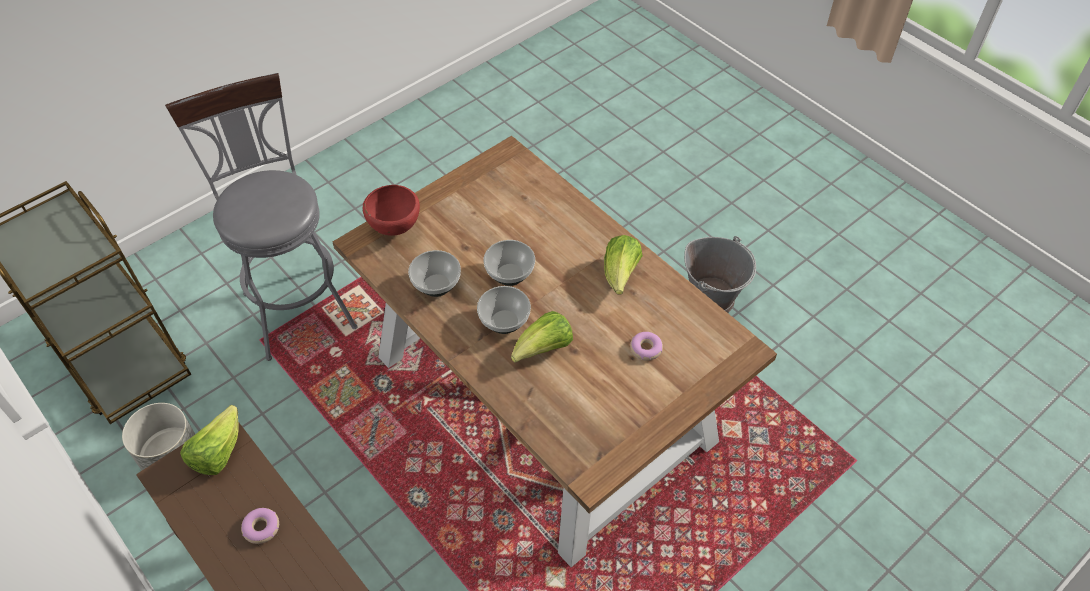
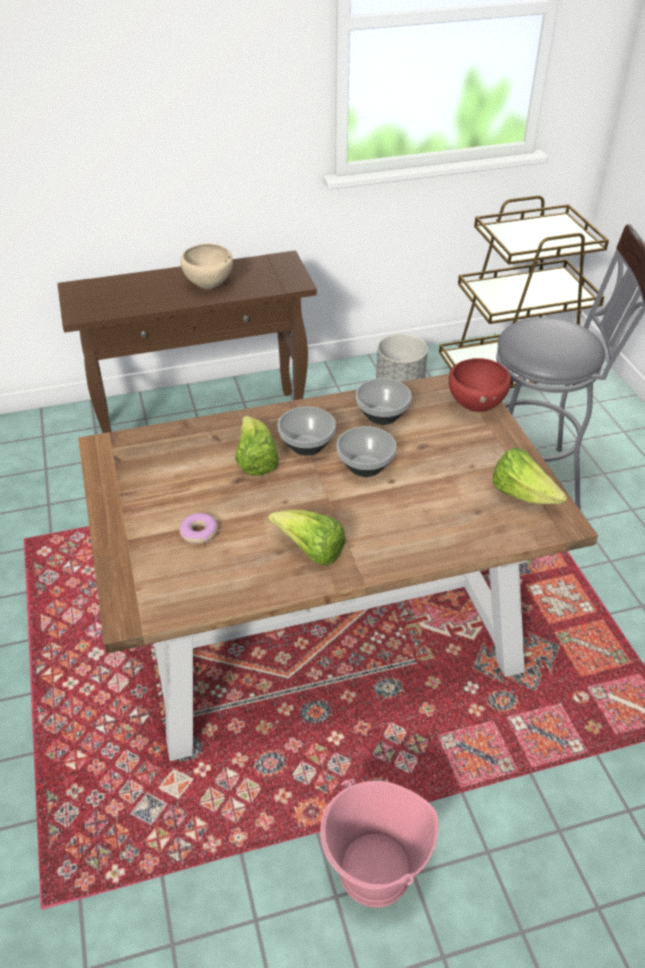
camera: 115 degrees right, 10 degrees down
lettuce [180,405,239,475] -> lettuce moved to [493,448,567,504]
donut [241,508,279,544] -> beige bowl [180,243,233,289]
grey bucket [684,236,756,313] -> pink bucket [320,778,439,908]

